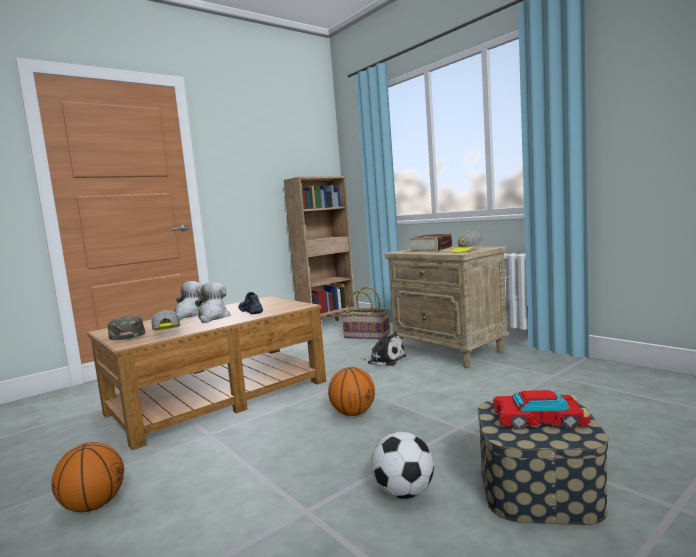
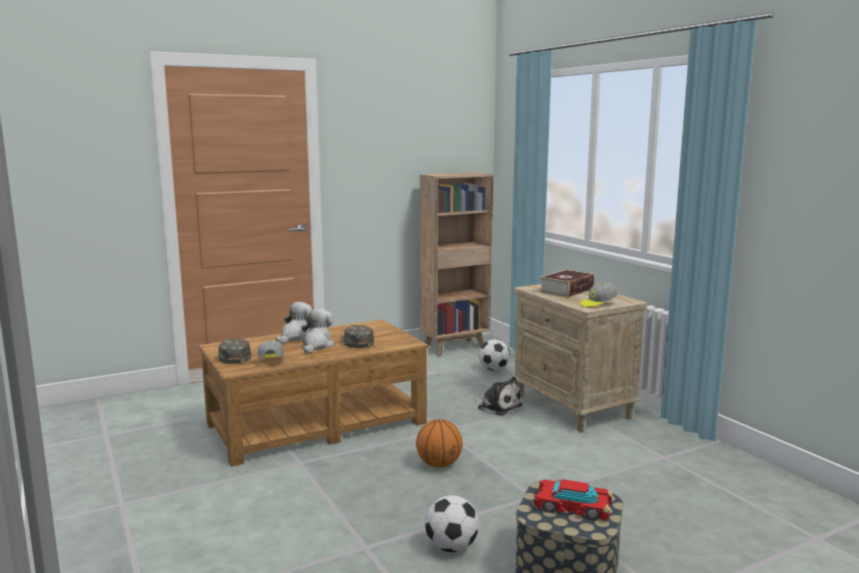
camera: 10 degrees right, 5 degrees up
basketball [51,442,124,512] -> none
shoe [238,292,263,314] -> green cap [340,325,374,348]
basket [341,286,390,339] -> football [479,339,510,371]

